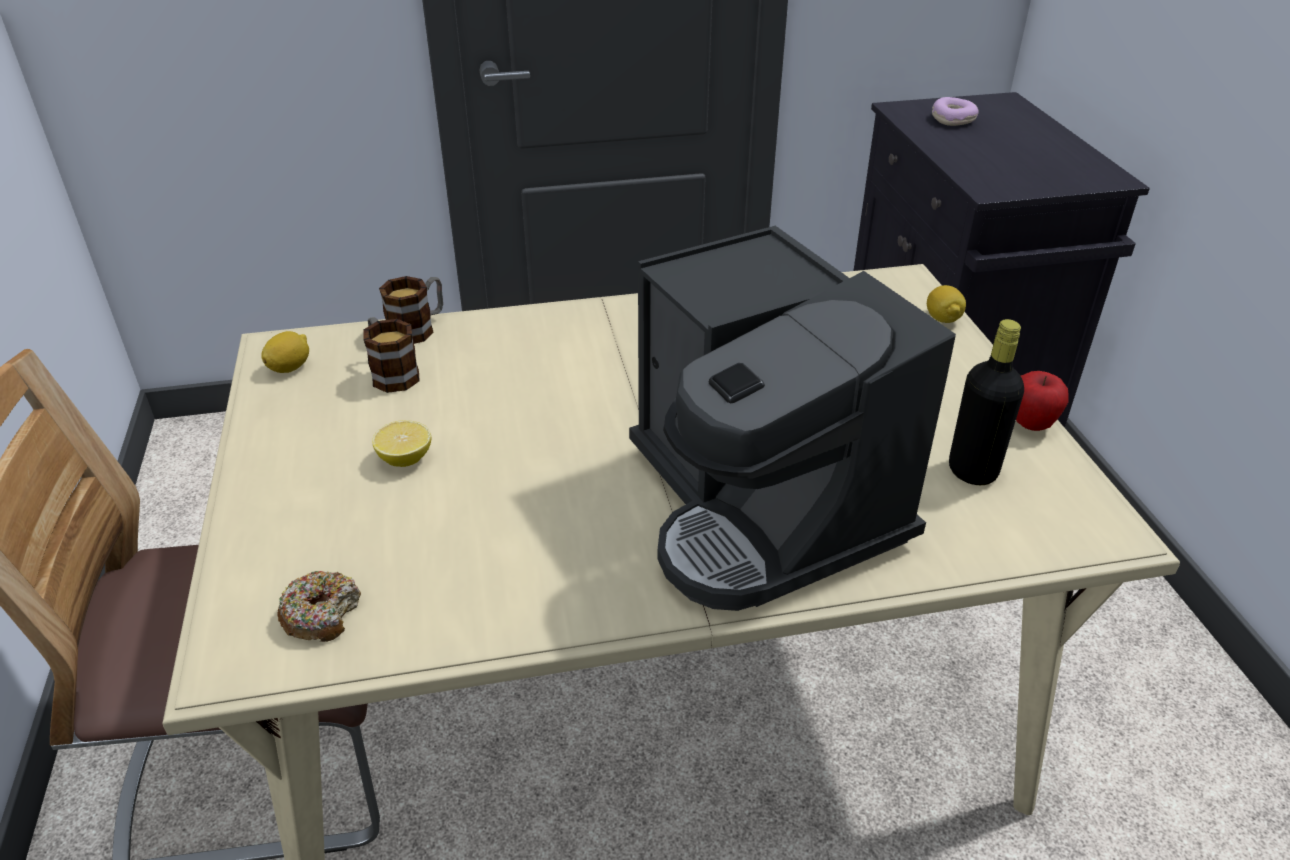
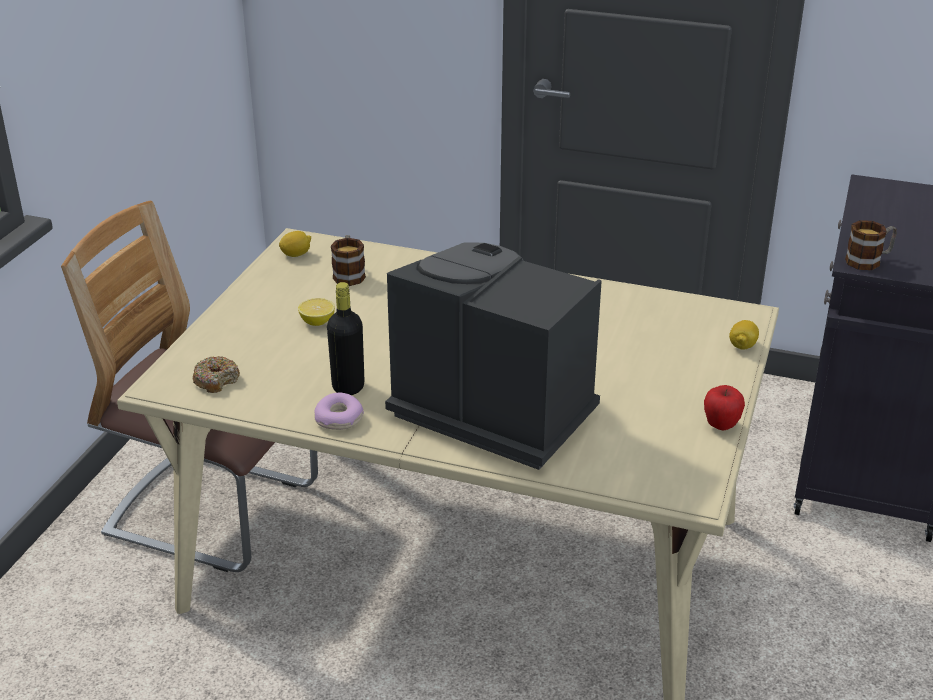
camera: 30 degrees right, 5 degrees down
mug [379,276,443,344] -> mug moved to [845,220,897,270]
coffee machine [629,226,956,611] -> coffee machine turned 120 degrees clockwise [385,242,602,470]
donut [932,97,979,126] -> donut moved to [314,393,364,430]
black bottle [949,319,1024,485] -> black bottle moved to [327,282,365,395]

